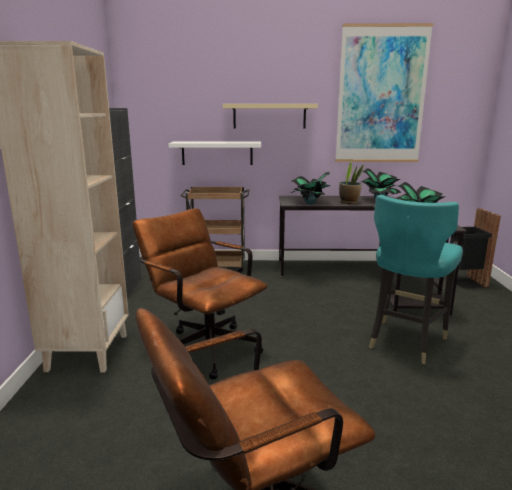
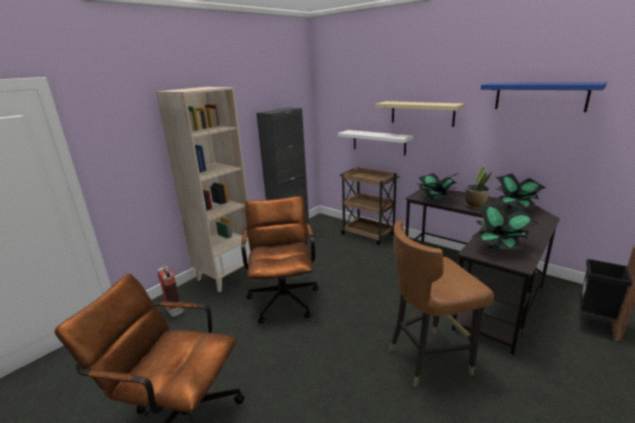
camera: 40 degrees right, 5 degrees up
picture [335,23,433,162] -> blue shelf [481,82,607,112]
turquoise chair [369,195,463,364] -> brown chair [389,221,494,387]
none -> fire extinguisher [157,265,183,317]

